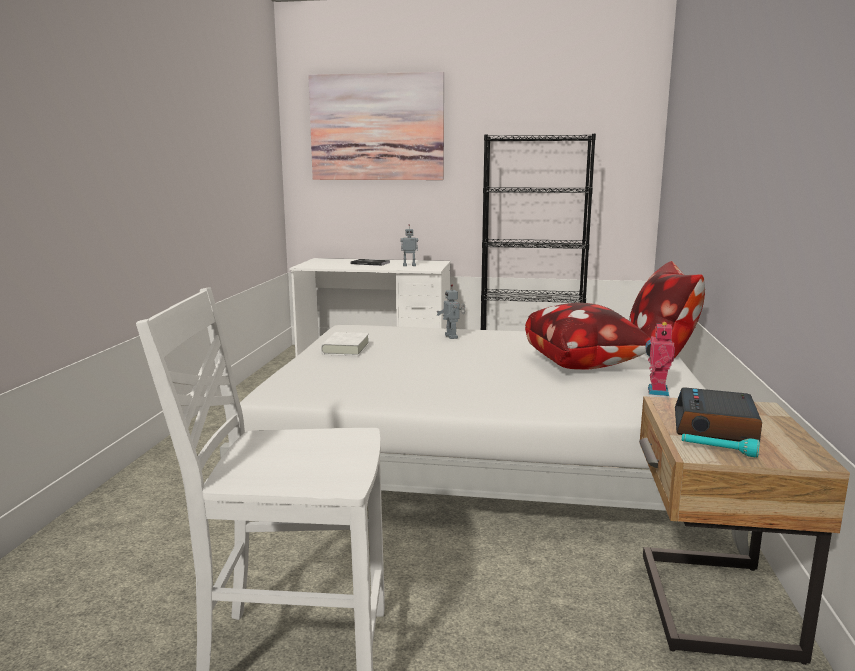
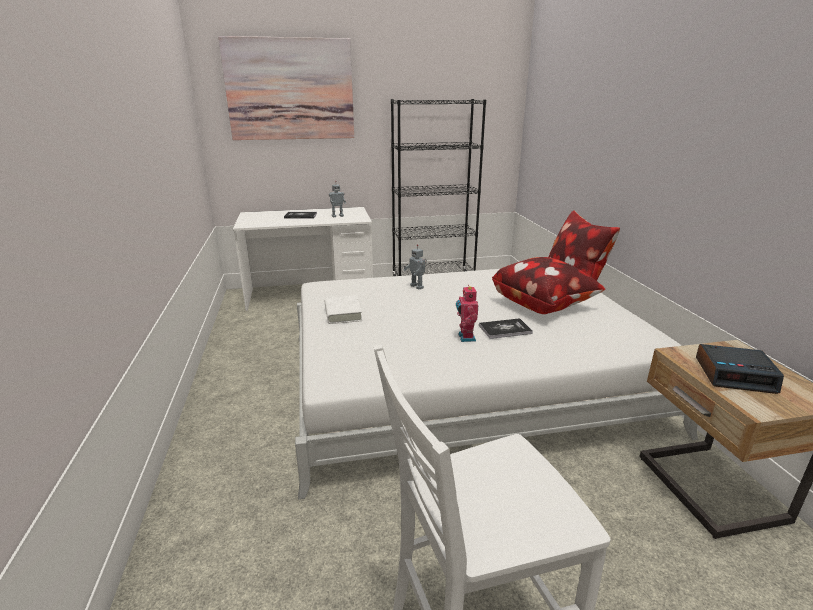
camera: 20 degrees left, 10 degrees up
toy robot [645,321,675,396] -> toy robot moved to [456,285,478,342]
alarm clock [675,387,762,442] -> alarm clock turned 75 degrees counterclockwise [696,344,784,394]
turquoise flashlight [682,434,760,458] -> none
none -> book [479,318,533,339]

